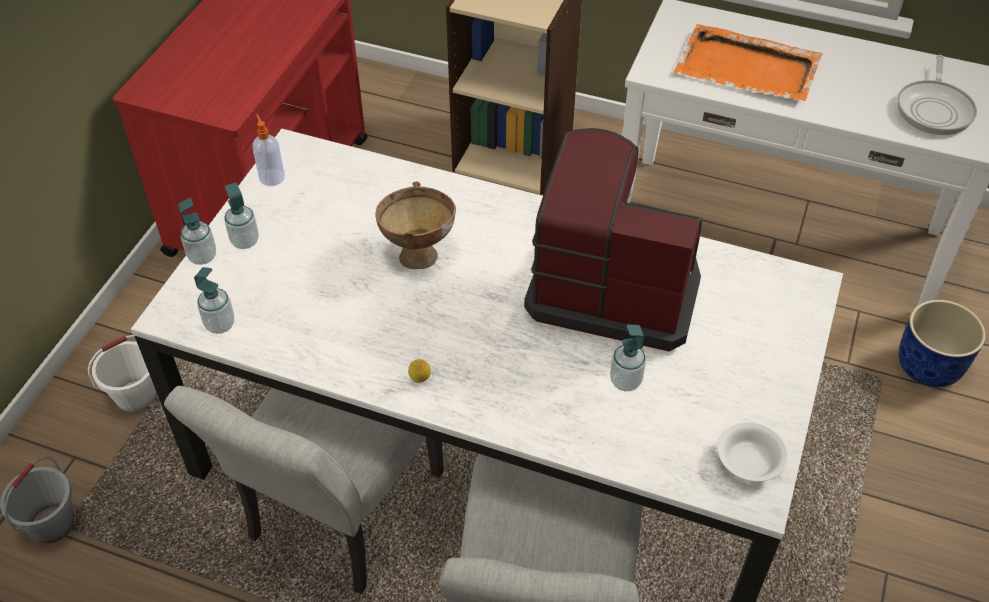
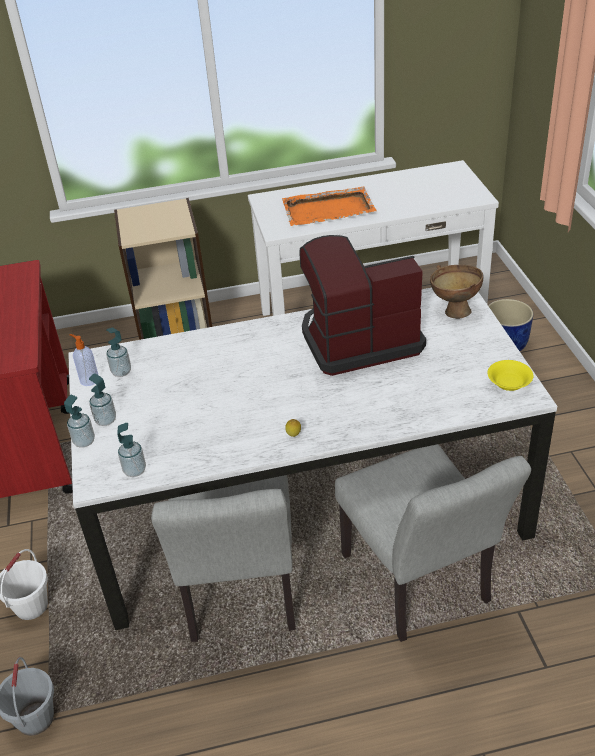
camera: 30 degrees left, 10 degrees down
brown bowl [375,181,456,269] -> brown bowl moved to [430,265,484,319]
soap dispenser [610,325,646,391] -> soap dispenser moved to [106,328,131,377]
white bowl [717,422,788,482] -> yellow bowl [488,360,533,391]
frying pan [897,55,977,135] -> none

